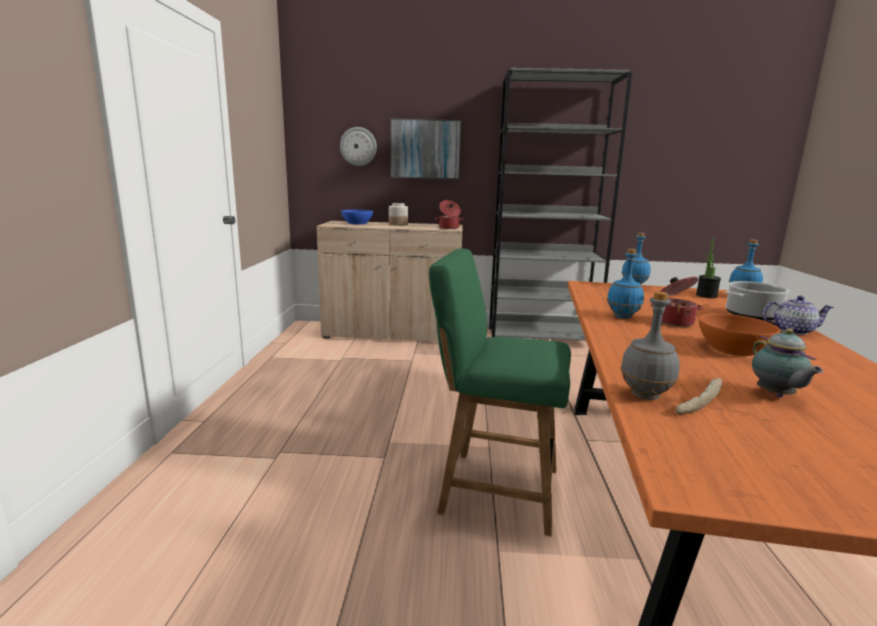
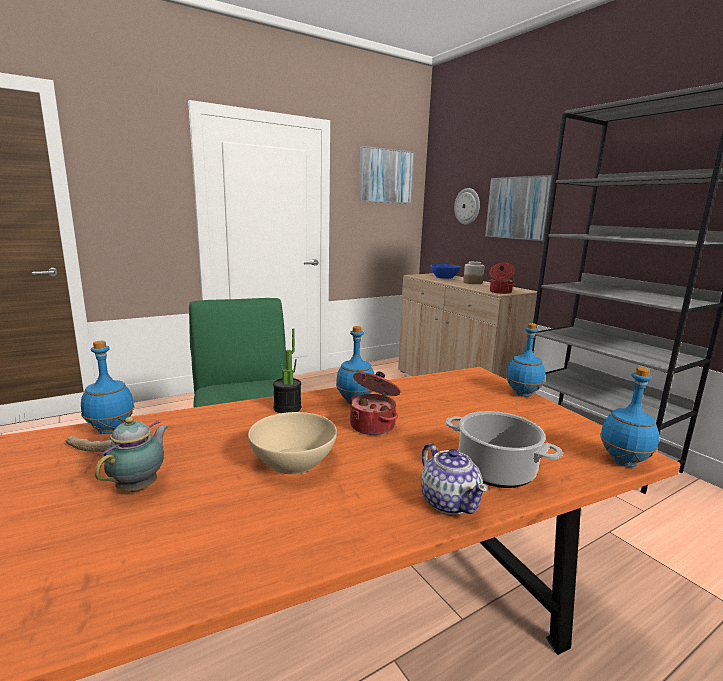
camera: 55 degrees right, 0 degrees up
grey bottle [621,291,680,400] -> blue bottle [81,341,135,434]
potted plant [696,238,721,298] -> potted plant moved to [273,329,301,413]
orange bowl [699,314,780,356] -> beige bowl [248,412,337,474]
teapot [752,328,823,397] -> teapot turned 150 degrees clockwise [95,417,168,492]
none -> picture [359,146,415,204]

